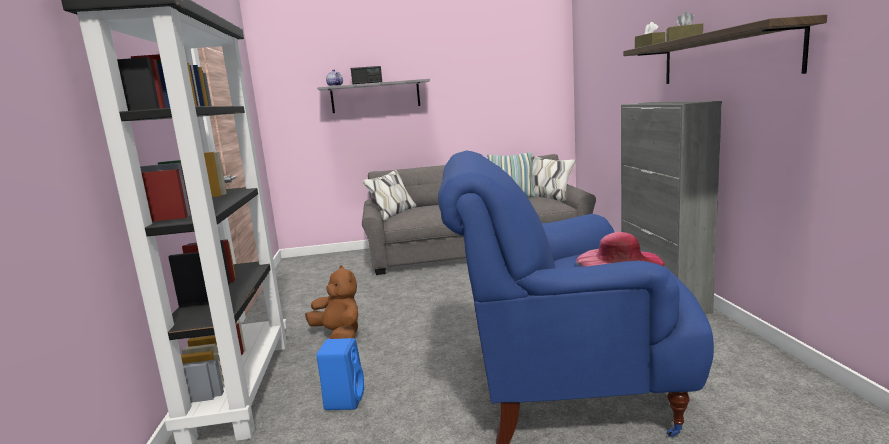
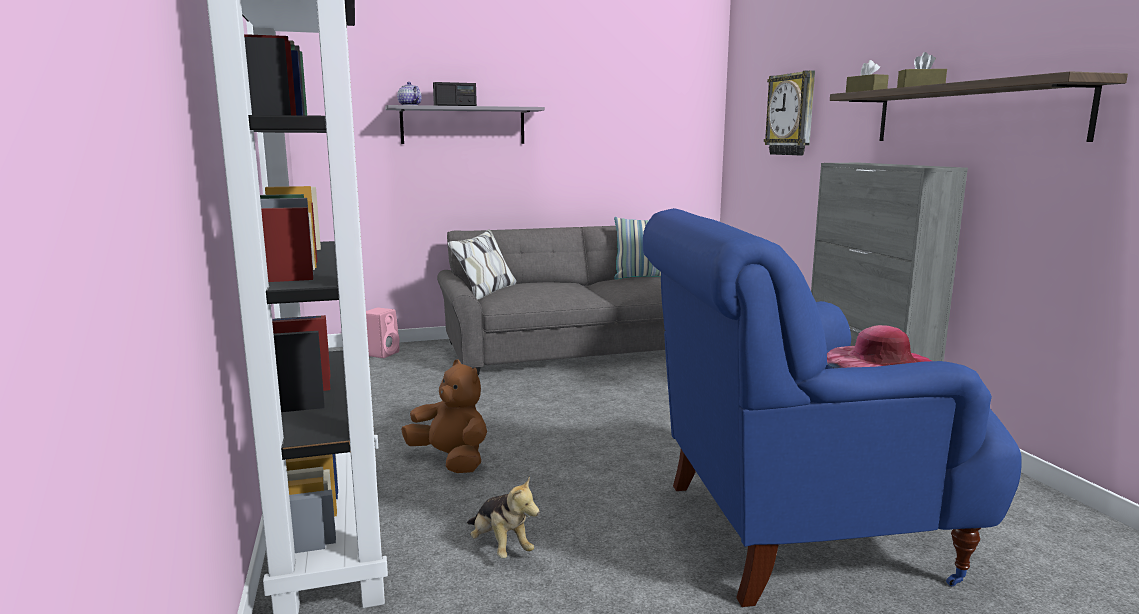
camera: 10 degrees left, 0 degrees up
blue speaker [316,338,364,410] -> plush toy [467,476,540,558]
none -> pink speaker [366,308,400,358]
none -> wall clock [764,70,815,156]

